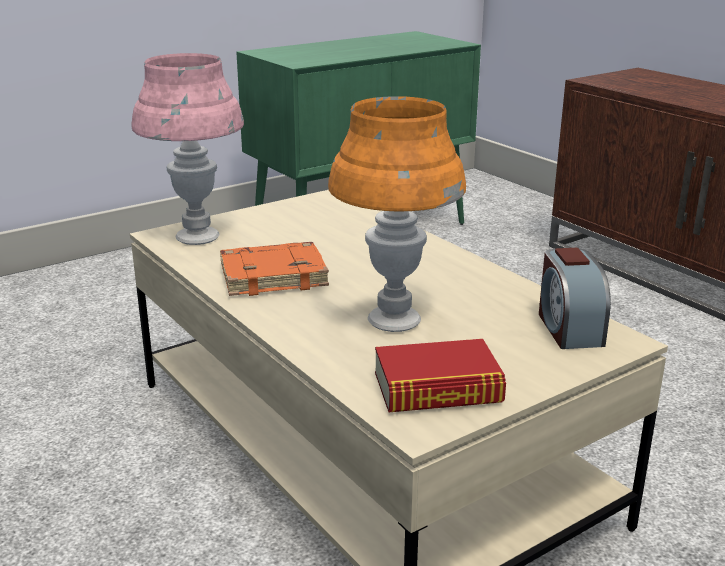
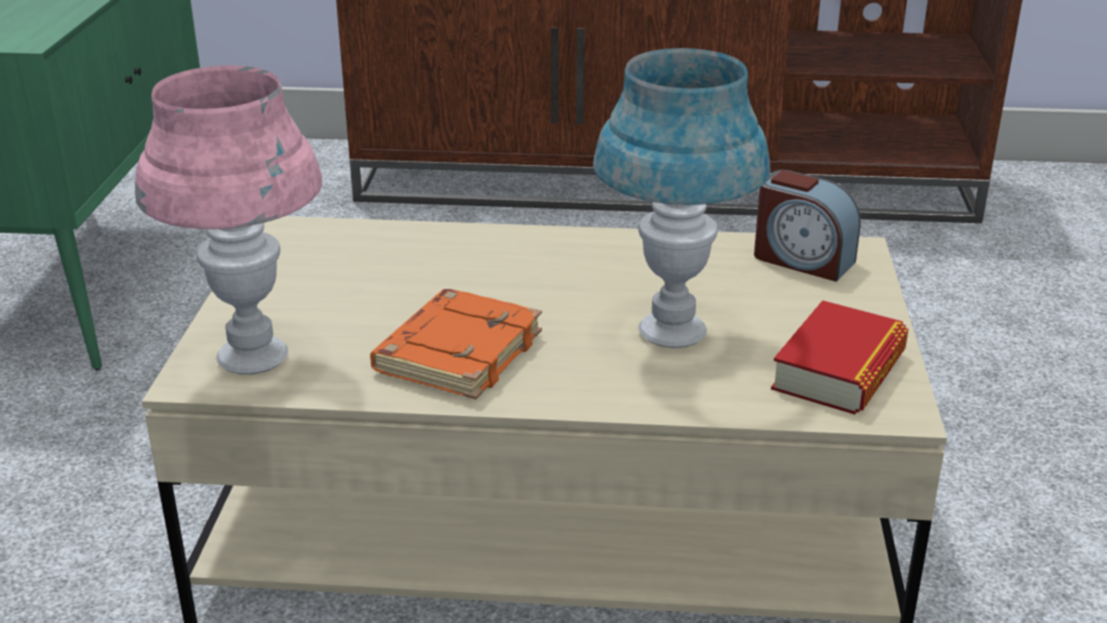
camera: 50 degrees left, 5 degrees up
orange table lamp [328,96,466,332] -> blue table lamp [593,48,770,348]

